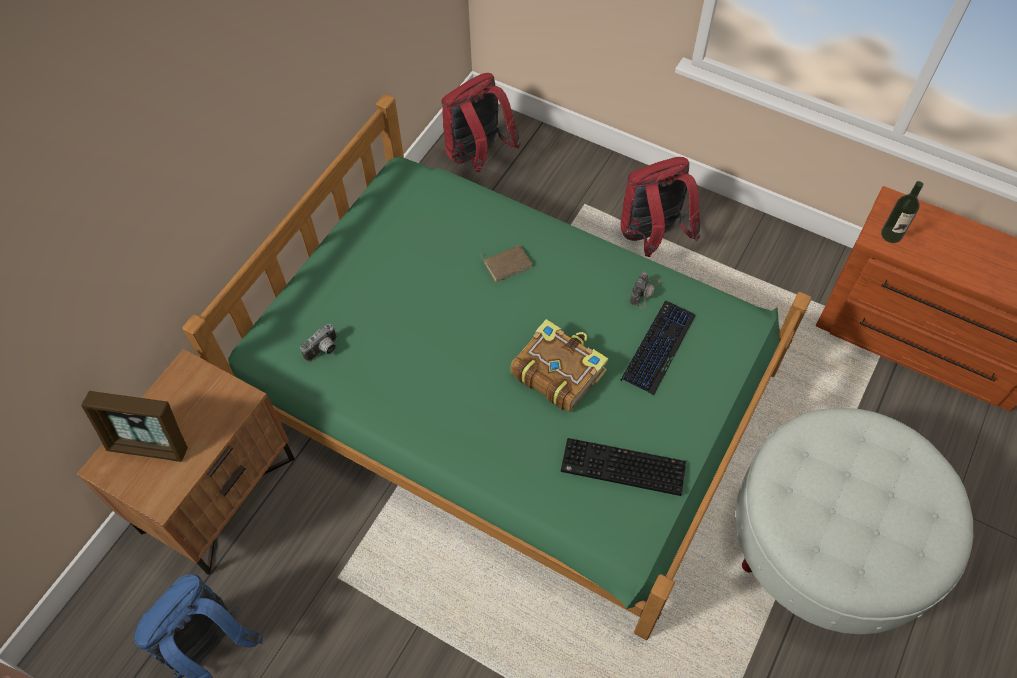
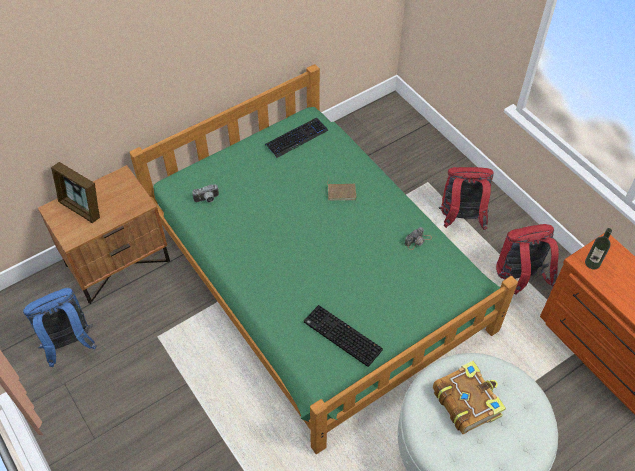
camera: 25 degrees right, 5 degrees down
red backpack [441,73,521,172] -> red backpack moved to [496,224,559,295]
book [511,319,608,412] -> book moved to [433,361,506,434]
keyboard [621,300,695,396] -> keyboard moved to [265,118,328,158]

